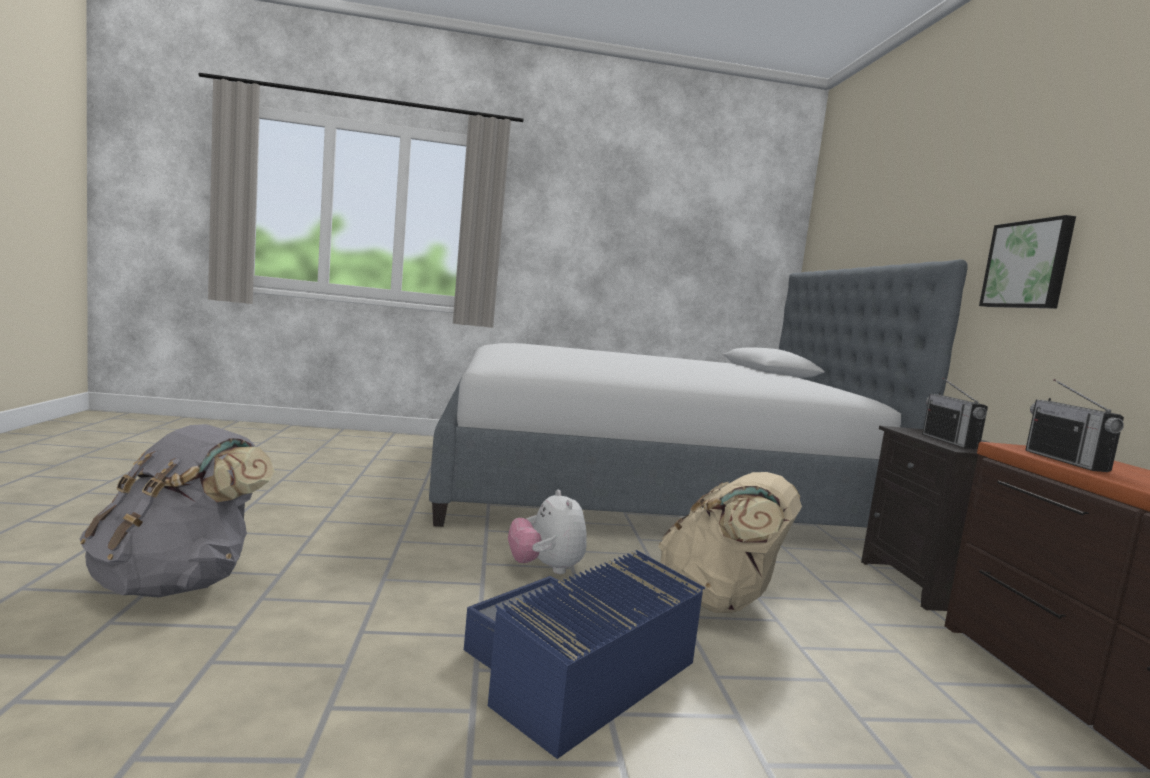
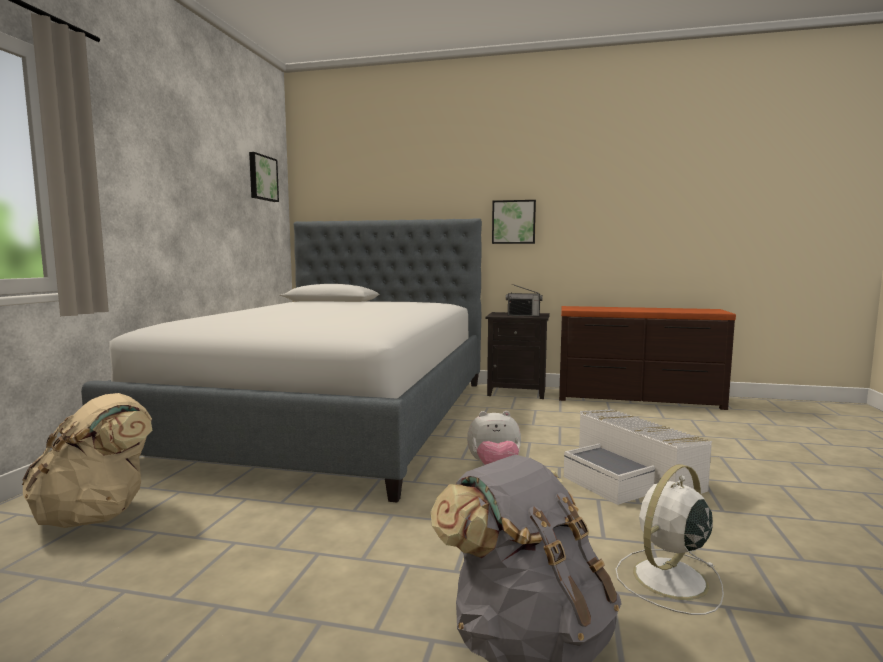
camera: 70 degrees left, 0 degrees up
blue storage box [464,550,705,759] -> white storage box [564,409,712,505]
beige backpack [658,472,802,613] -> beige backpack moved to [22,393,153,528]
radio [1025,379,1124,472] -> none
none -> picture [249,152,279,202]
none -> white fan [616,464,724,615]

